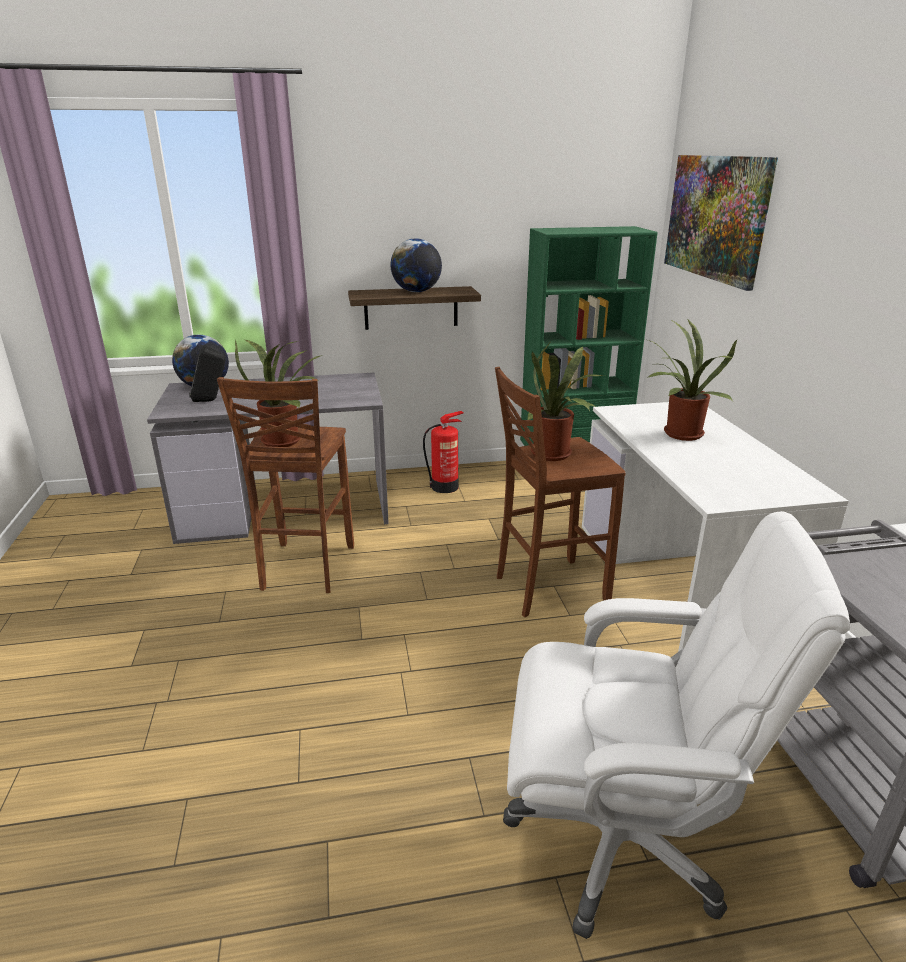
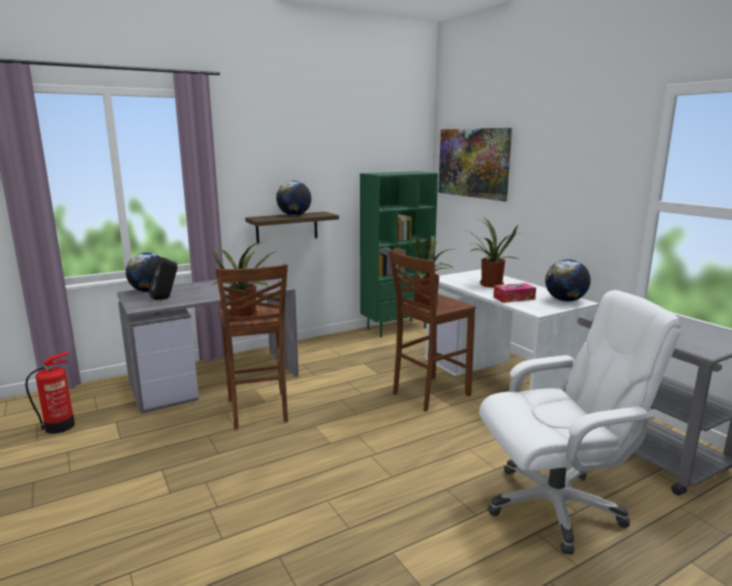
camera: 20 degrees left, 10 degrees down
fire extinguisher [423,411,463,493] -> fire extinguisher moved to [25,352,75,434]
none -> tissue box [493,283,536,303]
none -> globe [545,259,591,302]

